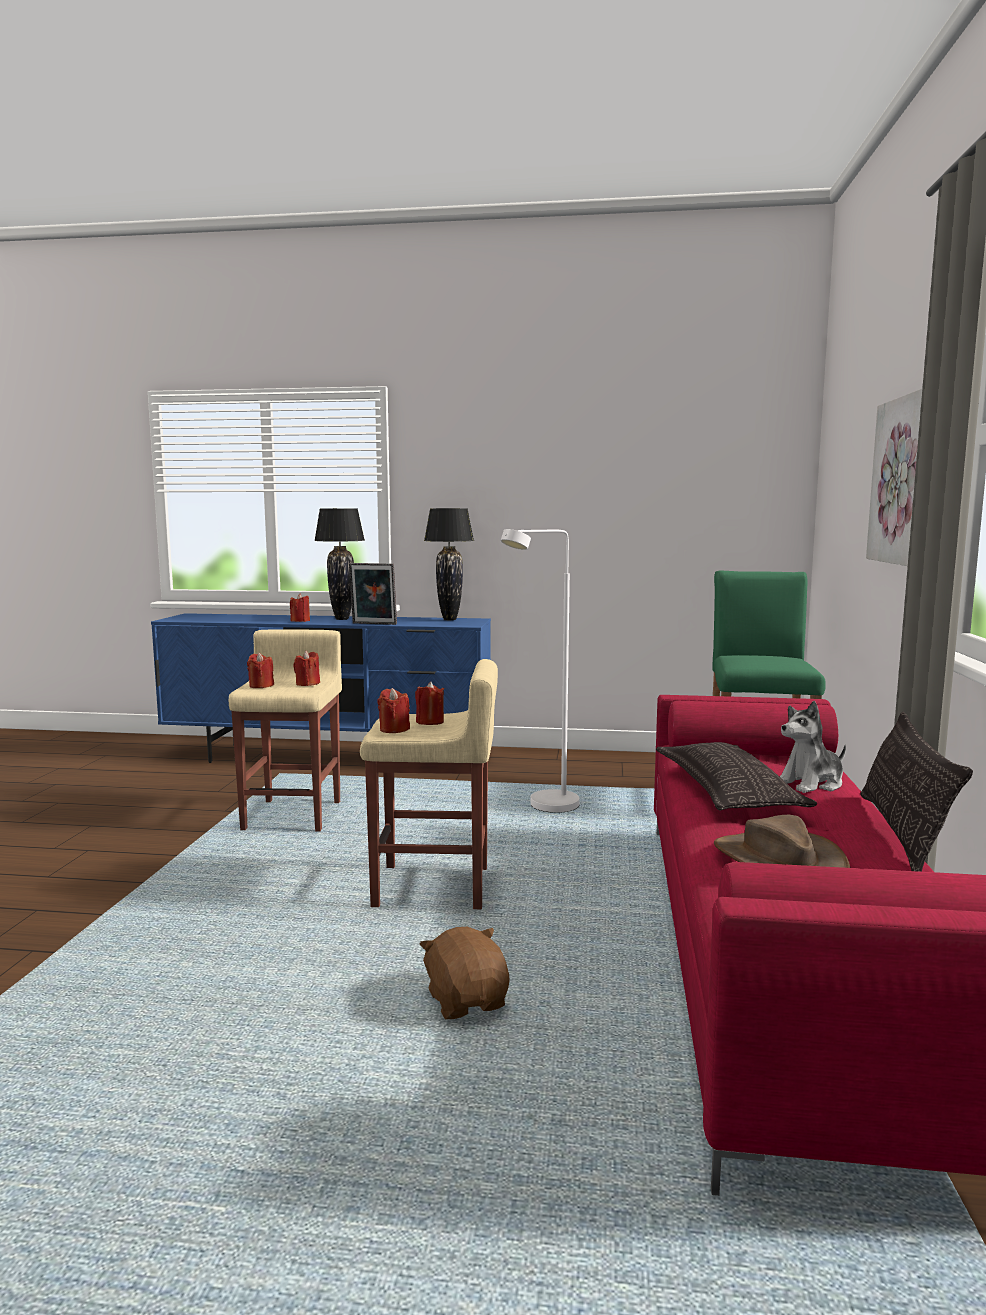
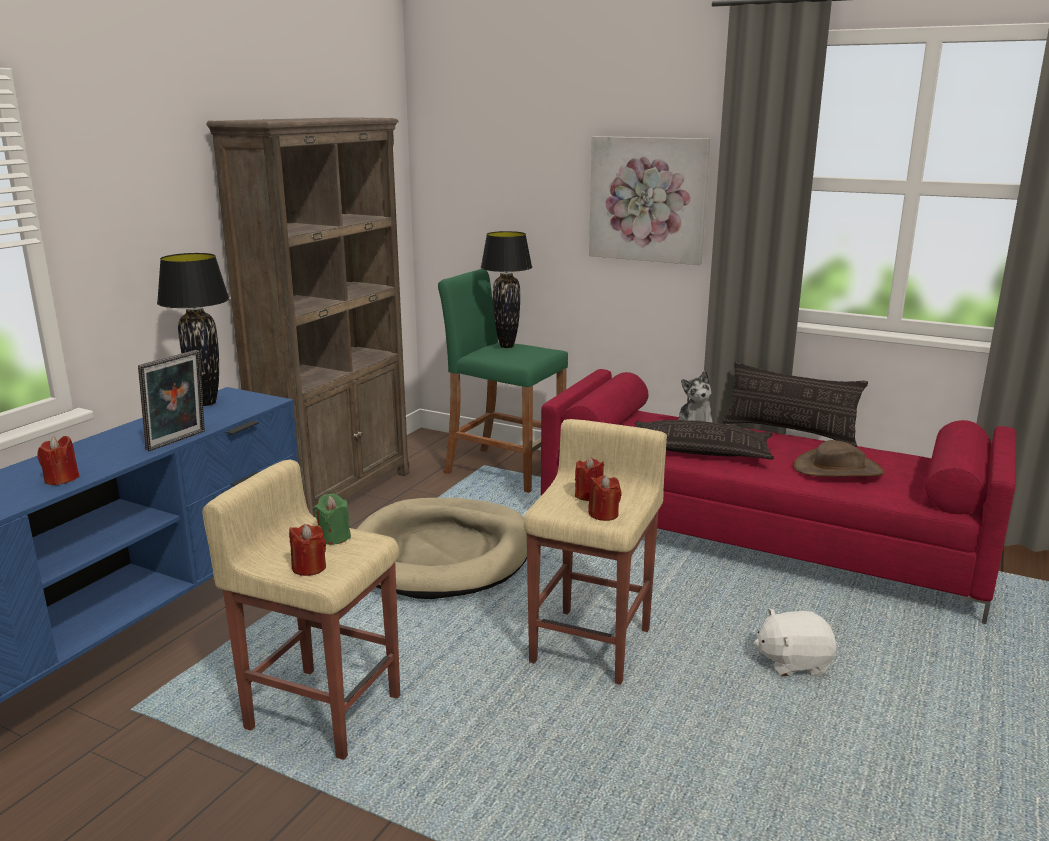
camera: 70 degrees left, 10 degrees up
red candle [293,651,320,686] -> green candle [314,494,351,545]
black table lamp [314,508,365,620] -> black table lamp moved to [481,231,532,348]
brown plush toy [419,927,510,1019] -> white plush toy [754,608,837,676]
white floor lamp [501,529,580,813] -> beige dog bed [357,498,527,599]
none -> brown bookcase [206,117,409,517]

